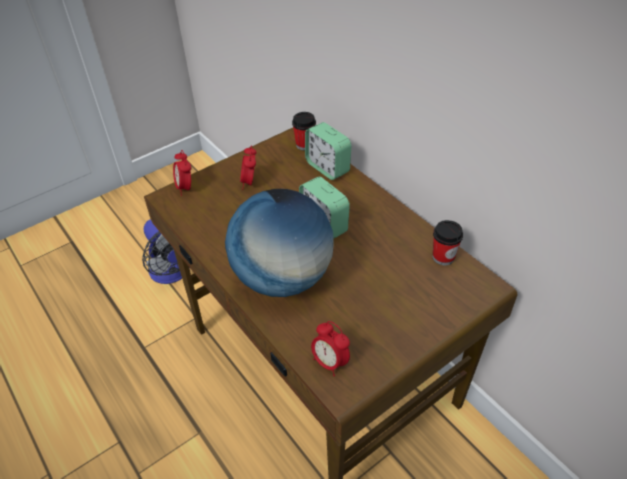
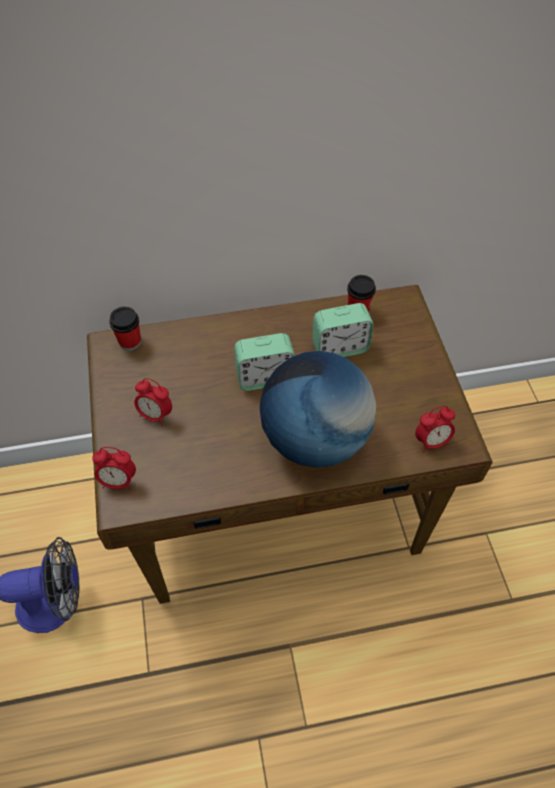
camera: 65 degrees left, 10 degrees up
alarm clock [305,122,351,180] -> alarm clock moved to [312,303,374,357]

